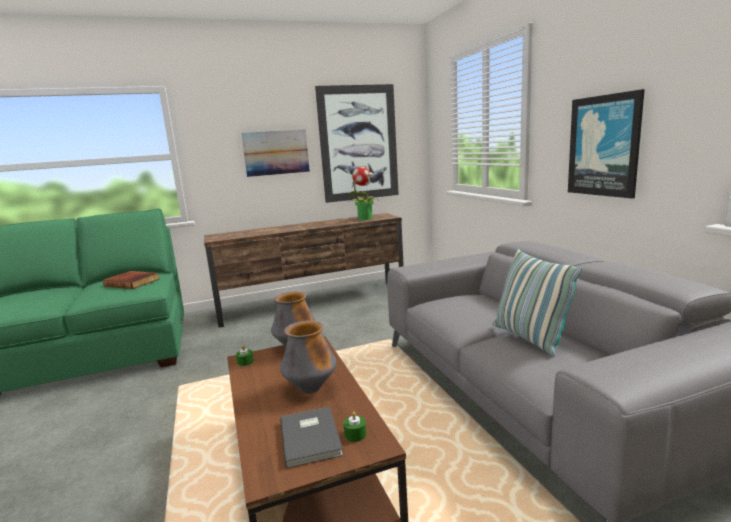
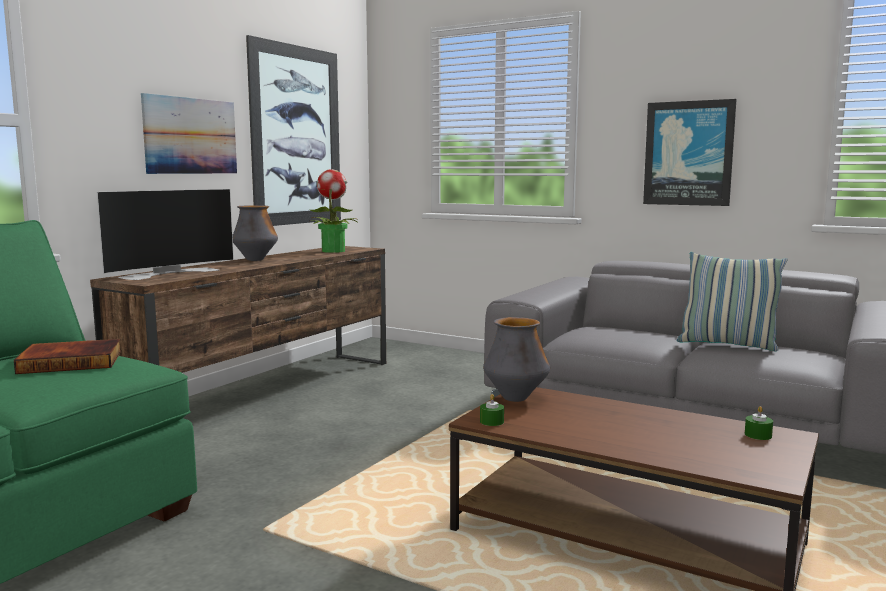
camera: 40 degrees left, 5 degrees down
vase [280,320,336,394] -> vase moved to [232,205,278,261]
grey book [280,407,343,468] -> none
none -> television [97,189,234,280]

